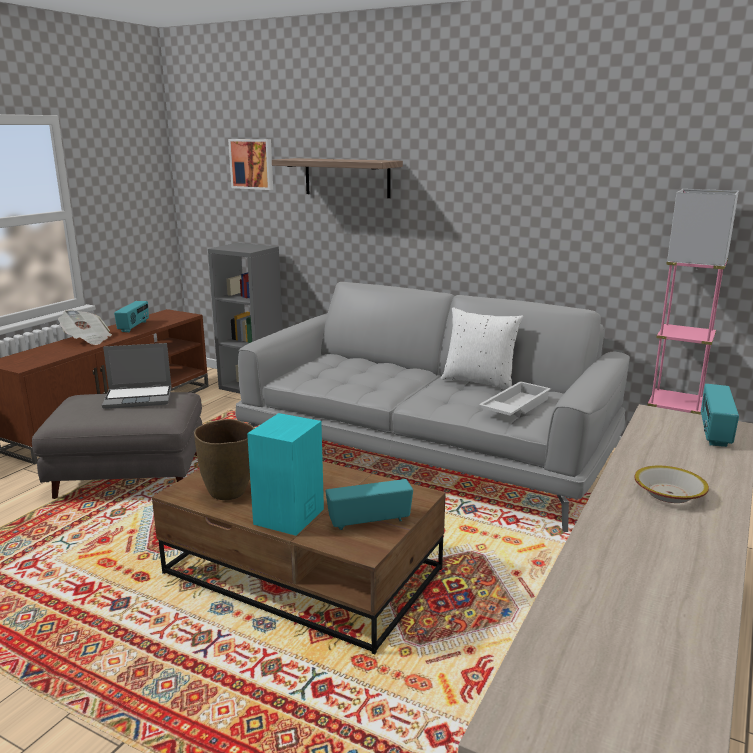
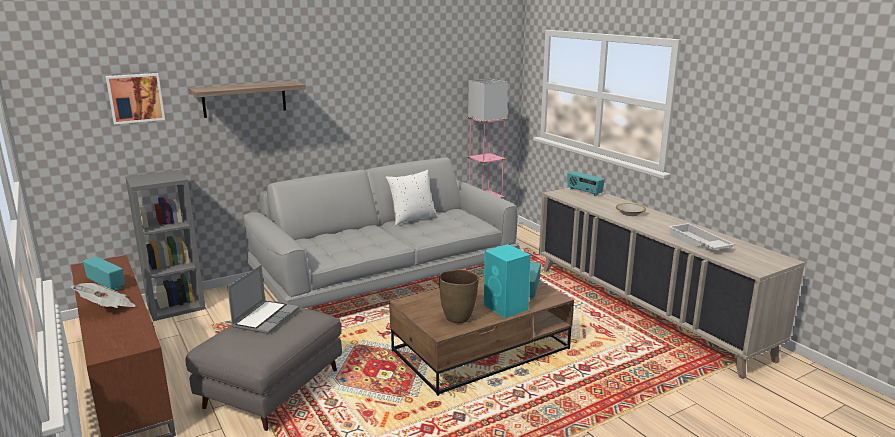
camera: 60 degrees left, 0 degrees up
white tray [479,381,551,416] -> white tray moved to [668,223,736,250]

